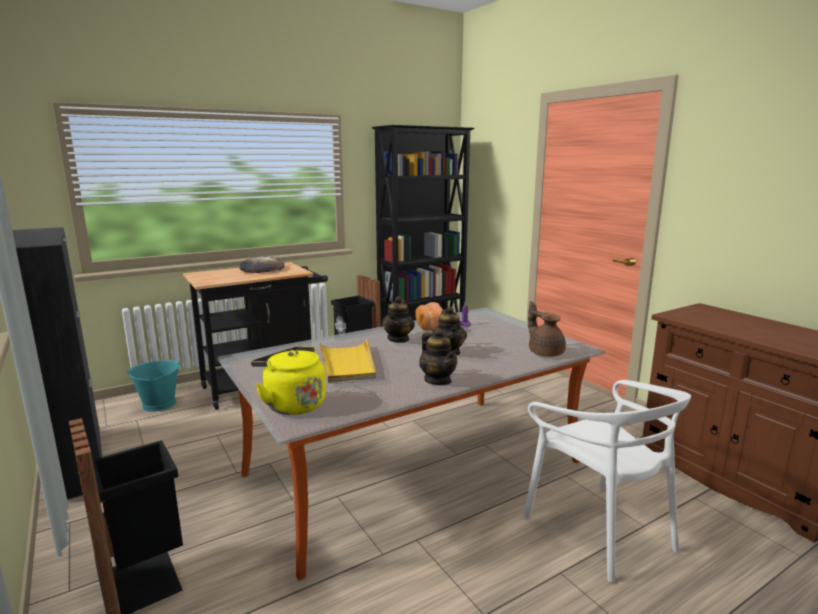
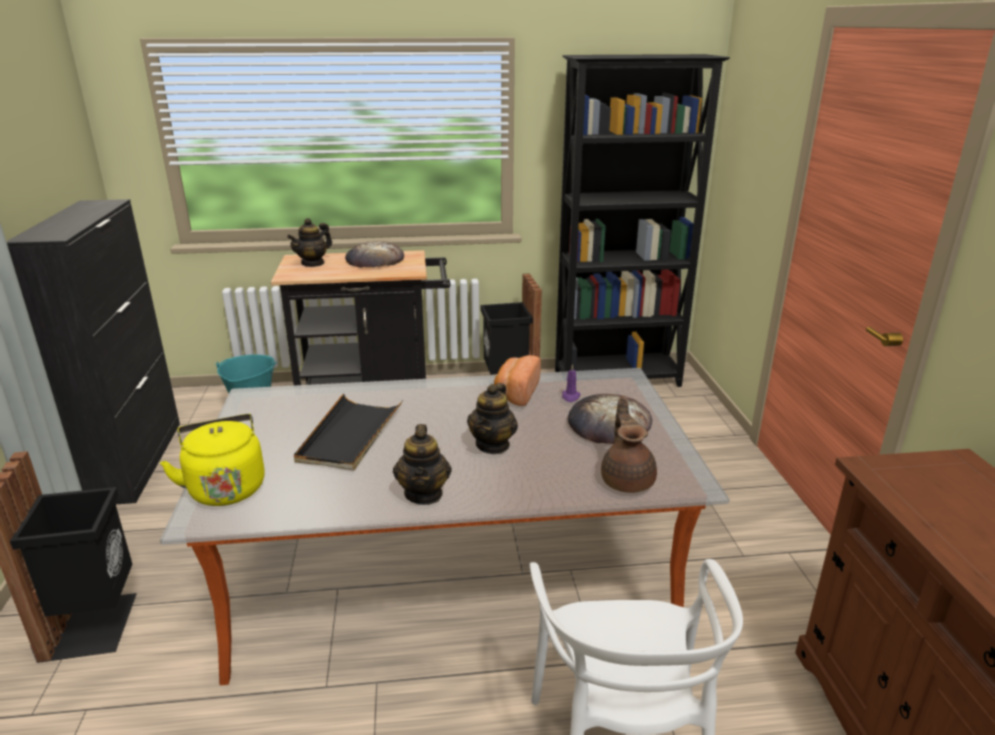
camera: 25 degrees right, 10 degrees up
yellow tray [320,339,376,383] -> black tray [294,394,402,471]
teapot [382,296,415,343] -> teapot moved to [287,218,332,267]
none -> bread [568,394,652,444]

